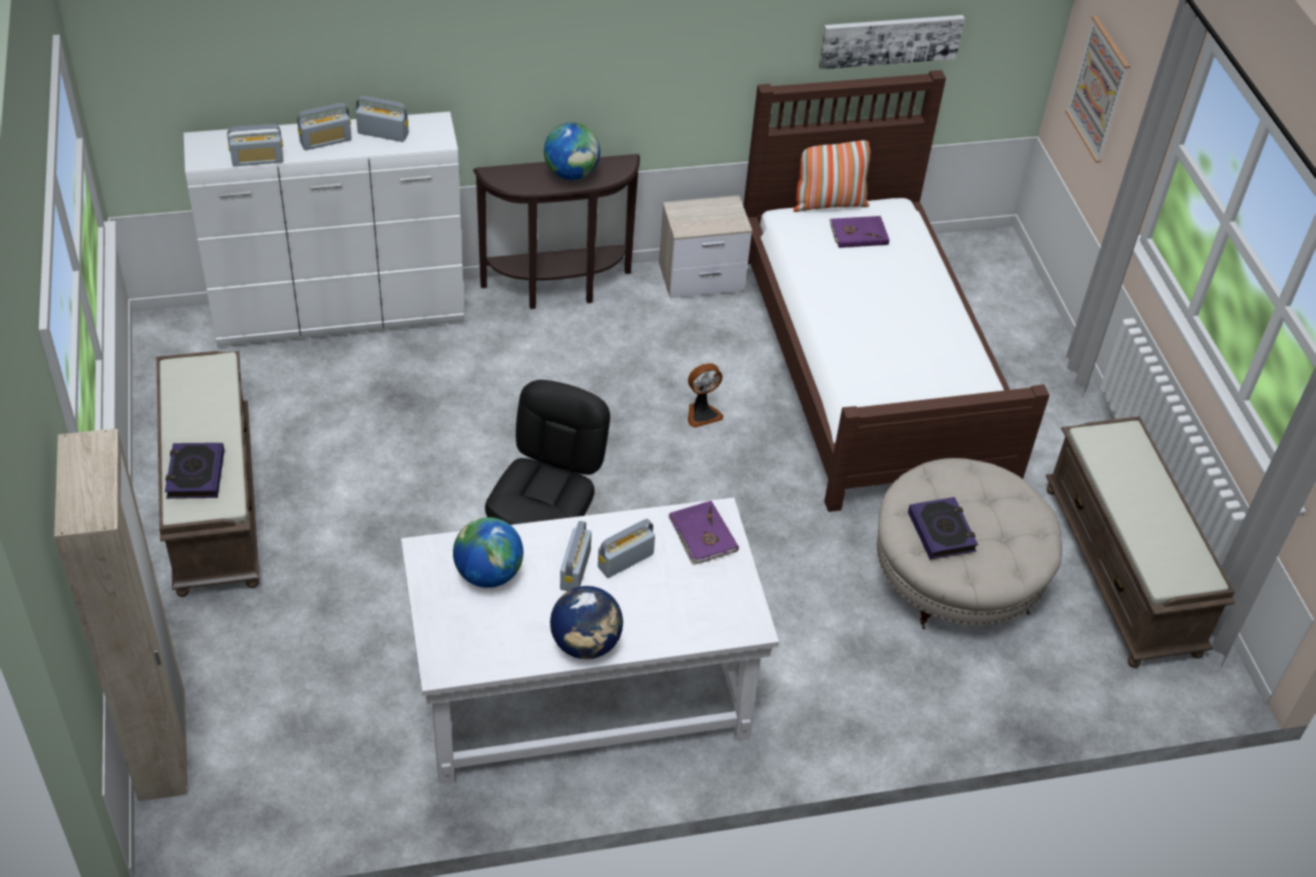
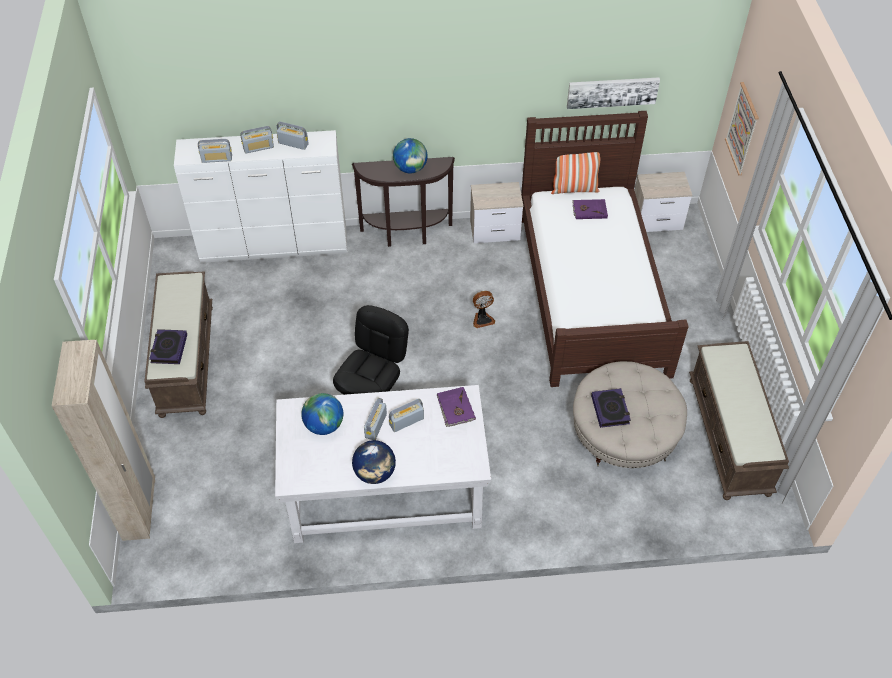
camera: 10 degrees right, 5 degrees up
none -> nightstand [634,172,692,232]

